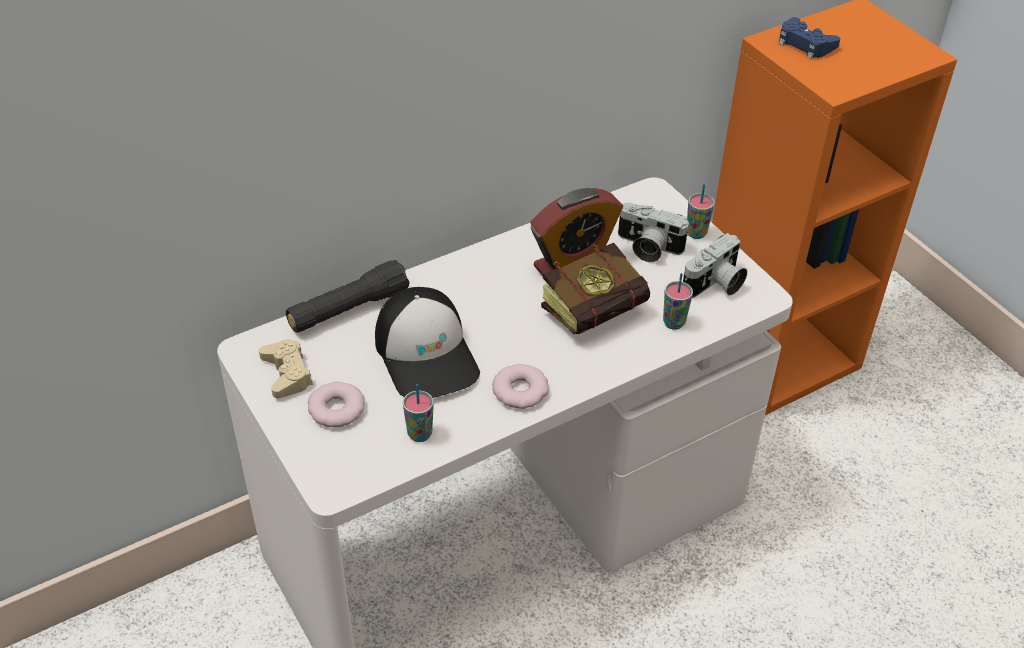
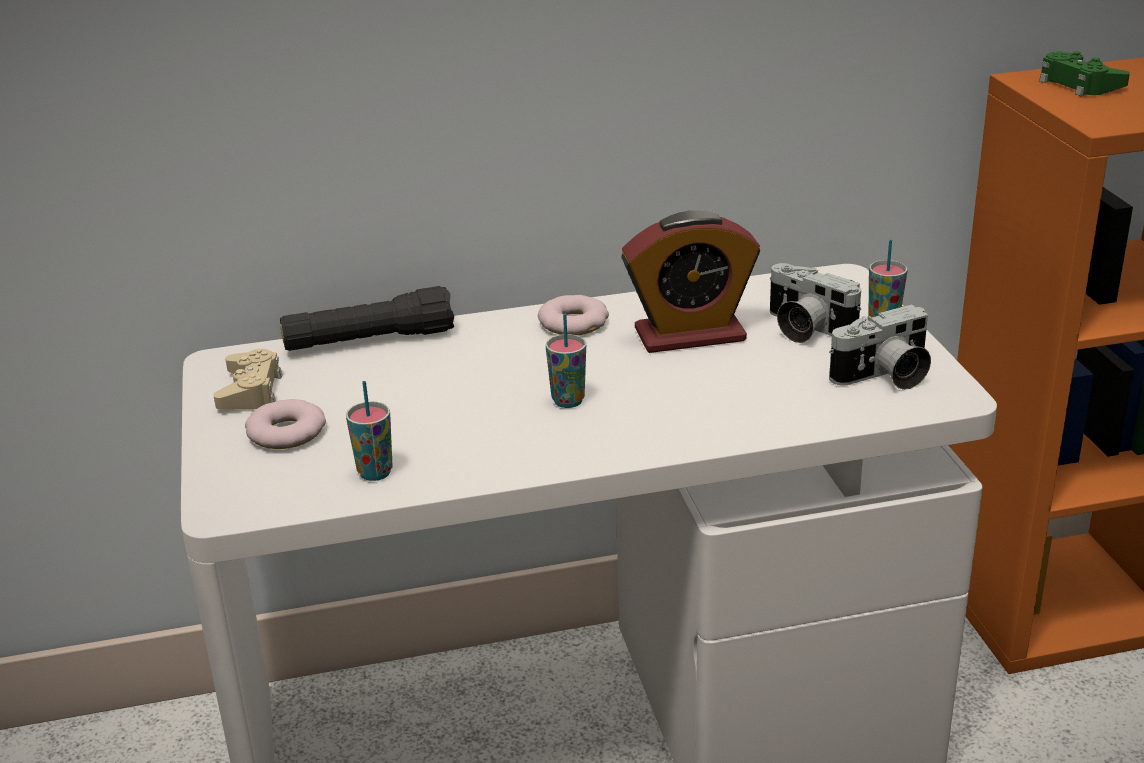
camera: 20 degrees right, 15 degrees down
cap [375,287,480,398] -> none
donut [492,364,549,409] -> donut moved to [538,295,609,335]
book [541,242,650,334] -> none
cup [663,273,693,330] -> cup moved to [546,313,586,408]
blue game controller [778,17,840,59] -> green game controller [1039,51,1130,96]

